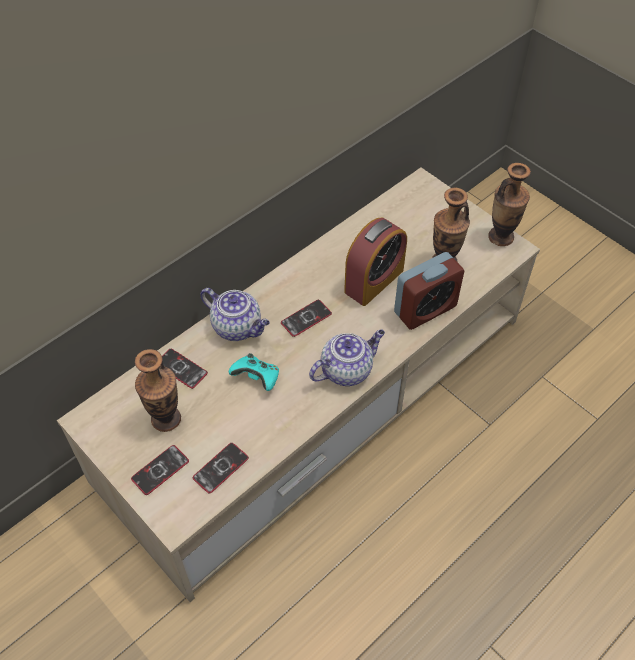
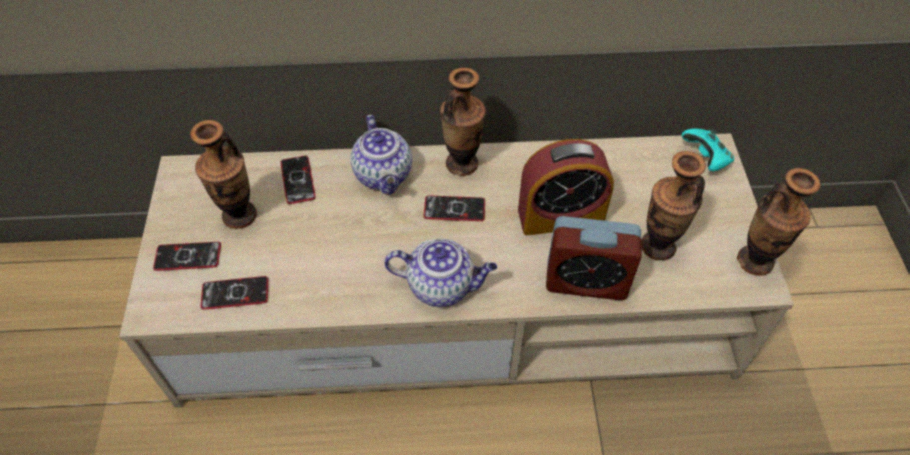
camera: 40 degrees right, 0 degrees up
turquoise game controller [229,353,279,391] -> turquoise game controller moved to [682,129,734,171]
none -> vase [440,68,486,176]

